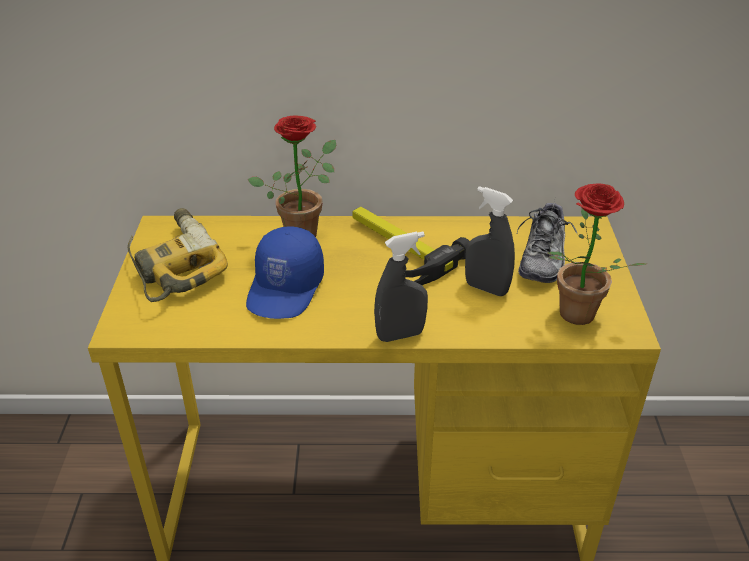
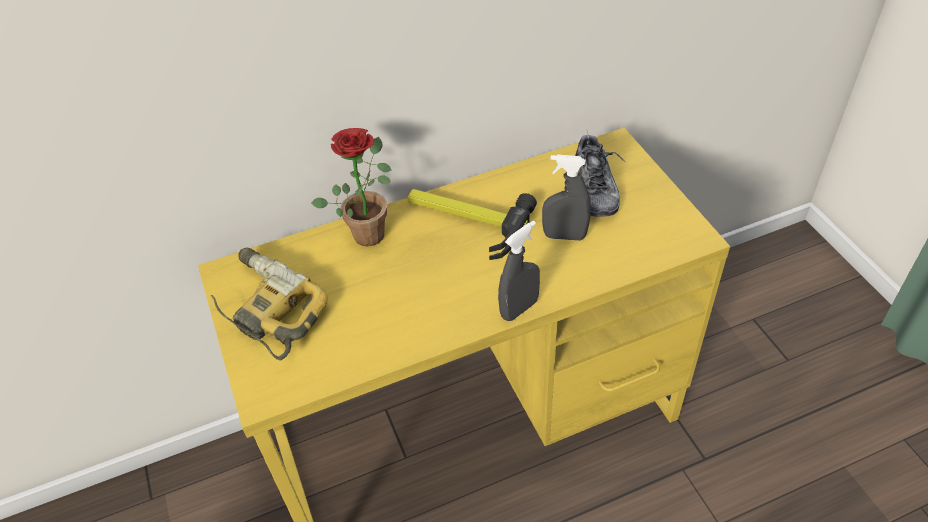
camera: 20 degrees left, 10 degrees up
blue cap [246,227,324,319] -> none
potted plant [548,183,646,325] -> none

